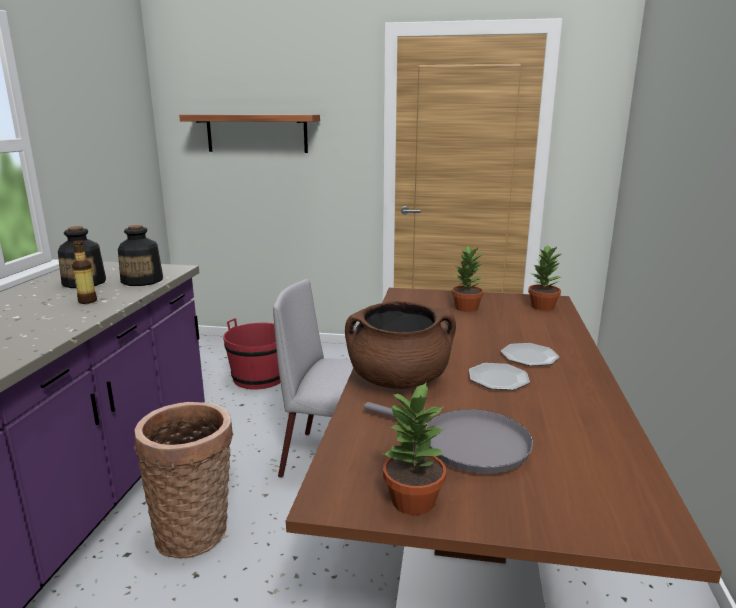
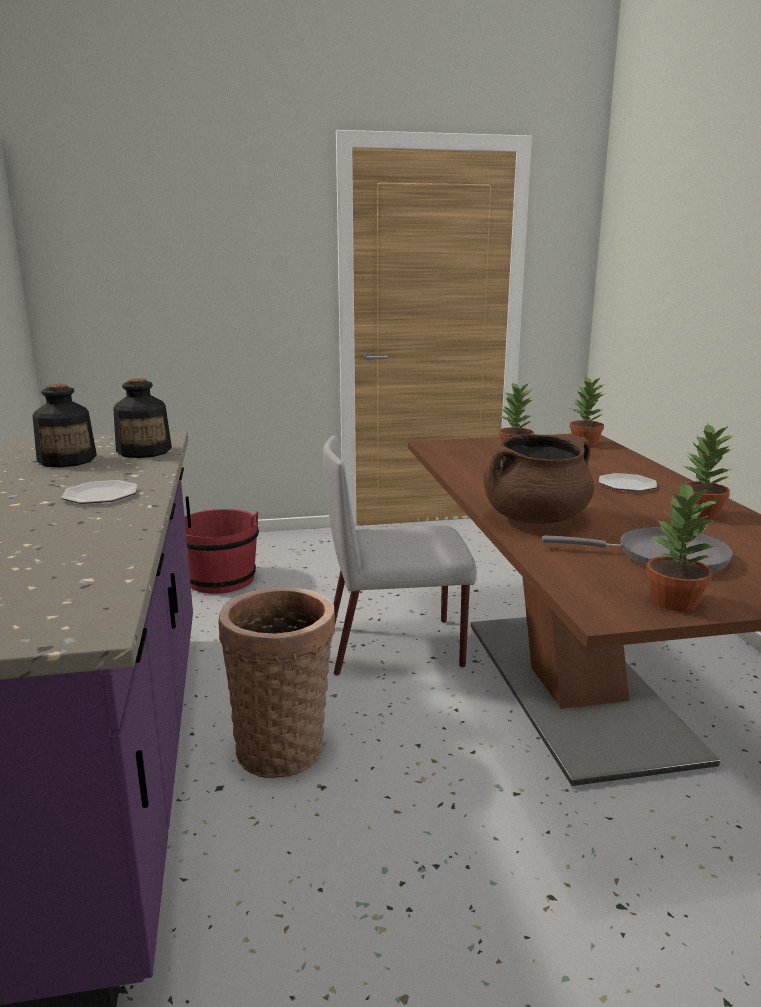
camera: 20 degrees left, 0 degrees up
bottle [72,240,97,304] -> none
shelf [179,115,320,153] -> none
plate [469,363,530,390] -> plate moved to [61,480,138,504]
none -> potted plant [681,424,735,520]

